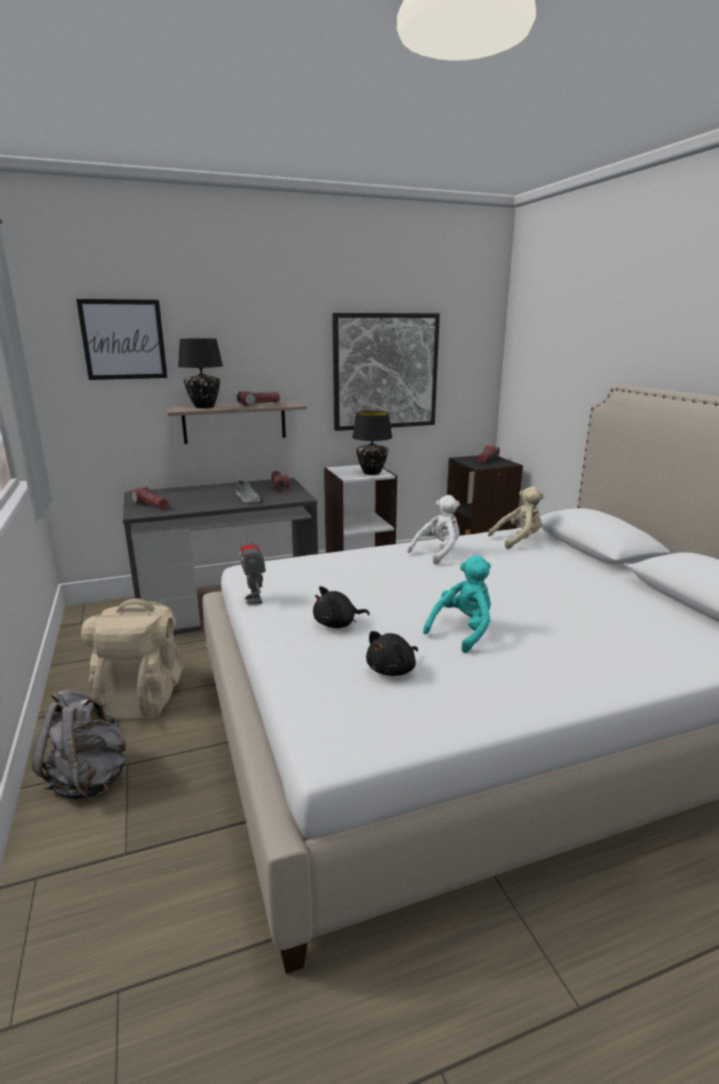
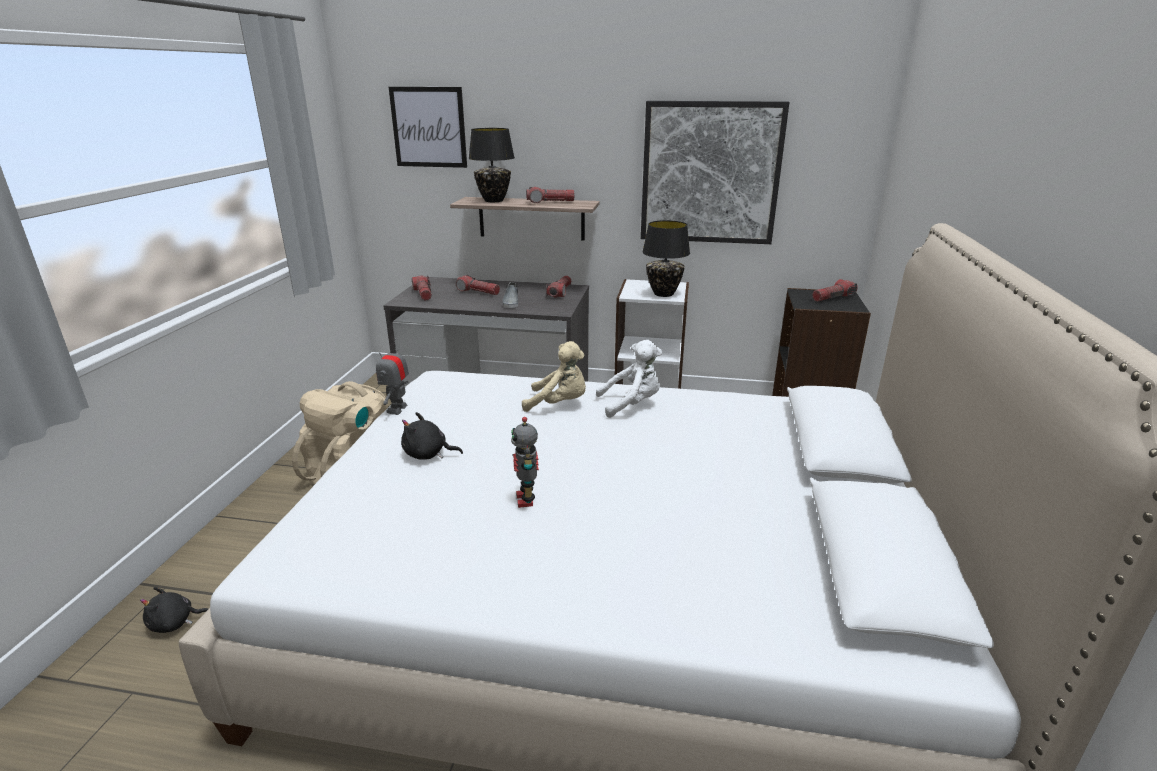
camera: 30 degrees right, 5 degrees up
grey backpack [32,689,127,802] -> none
black plush toy [366,631,418,676] -> black plush toy moved to [140,587,209,633]
turquoise plush toy [423,555,491,653] -> toy robot [511,417,539,508]
beige plush toy [488,486,545,549] -> beige plush toy moved to [522,341,586,412]
none -> flashlight [456,275,500,295]

